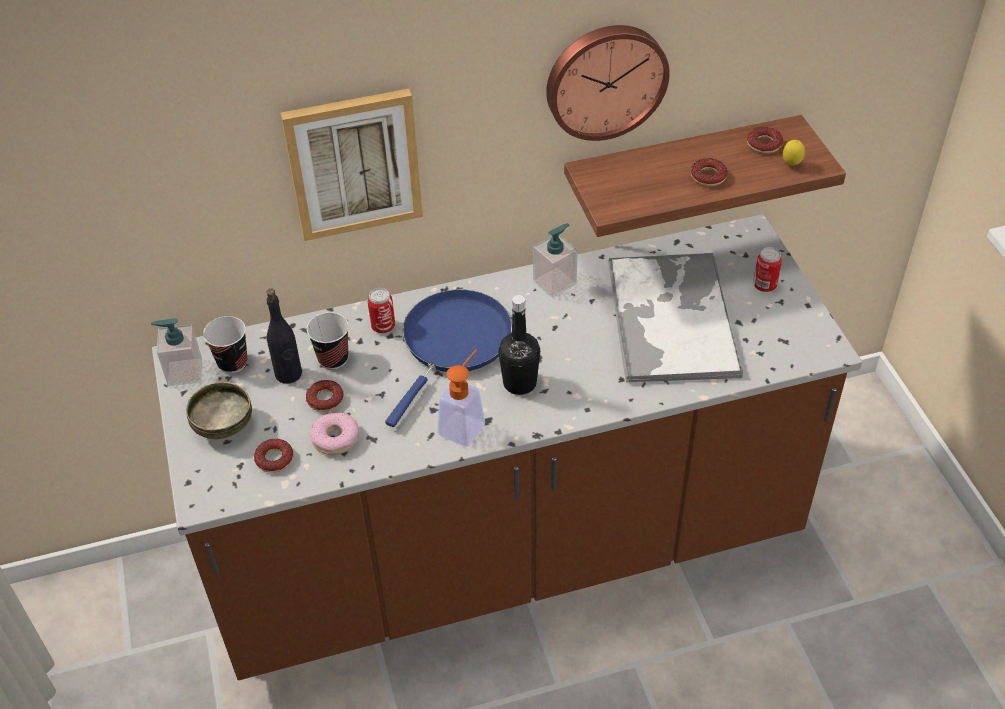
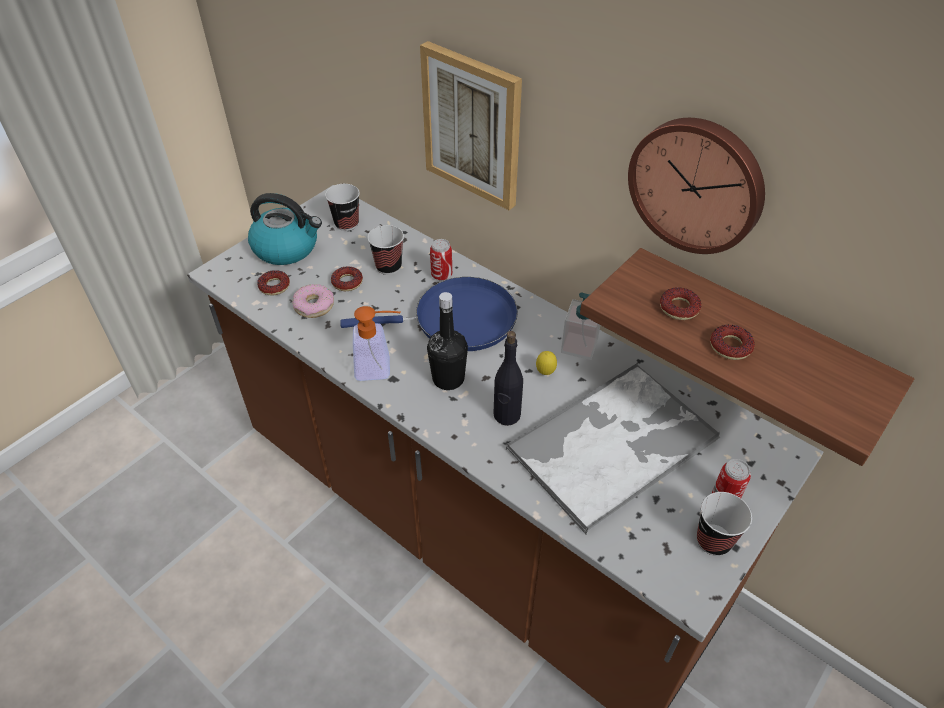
camera: 55 degrees right, 0 degrees up
soap dispenser [151,318,202,386] -> none
bowl [186,382,252,439] -> kettle [248,193,322,265]
black bottle [266,289,302,384] -> black bottle moved to [493,331,523,426]
donut [747,127,783,154] -> donut moved to [660,287,702,320]
lemon [783,140,805,166] -> lemon moved to [536,351,557,375]
none -> cup [697,492,752,556]

